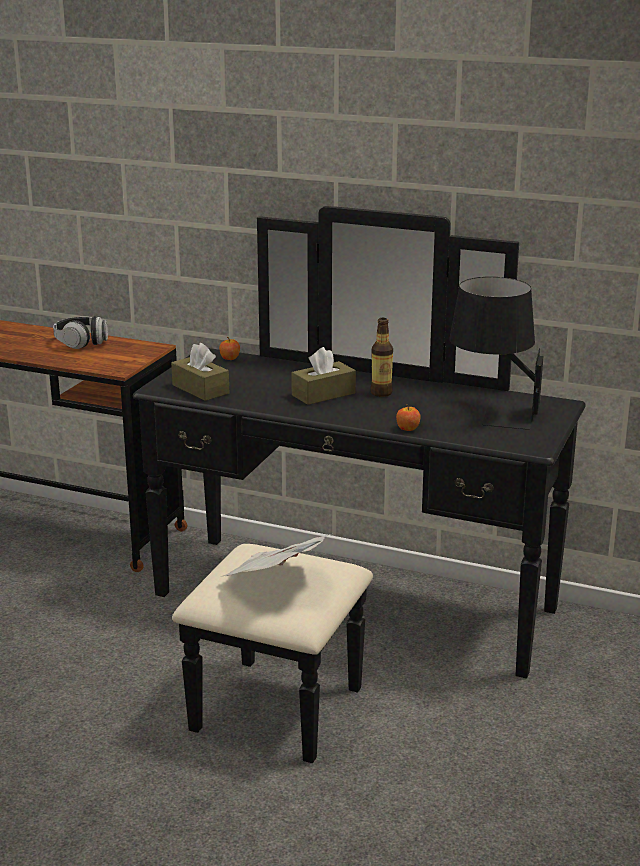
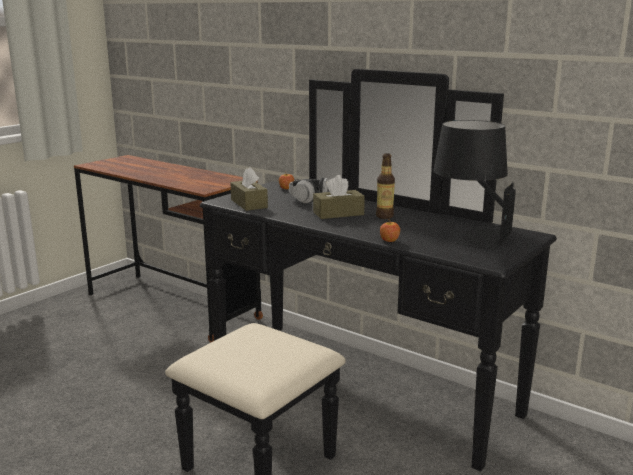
camera: 15 degrees right, 5 degrees down
headphones [53,316,108,349] -> headphones moved to [289,177,330,203]
newspaper [221,534,331,577] -> none

